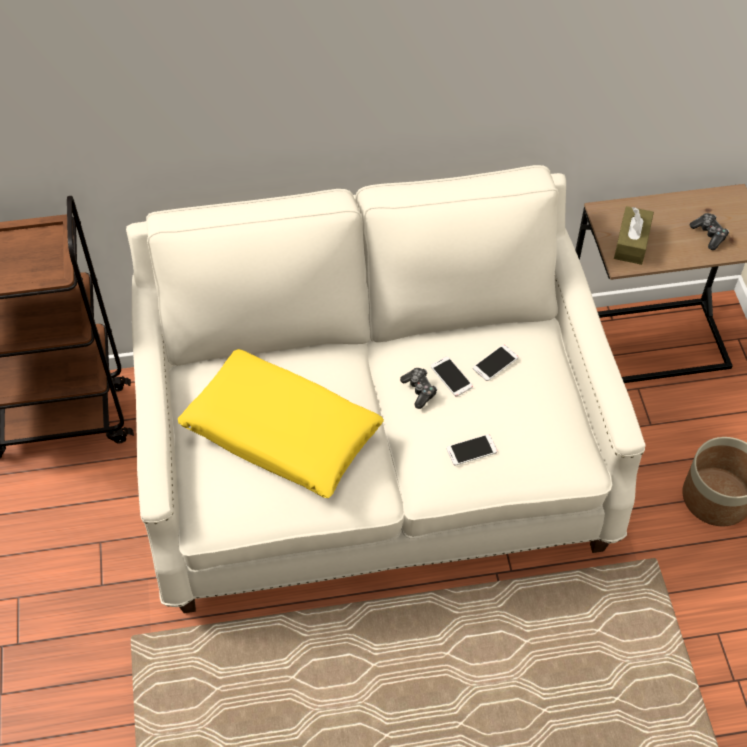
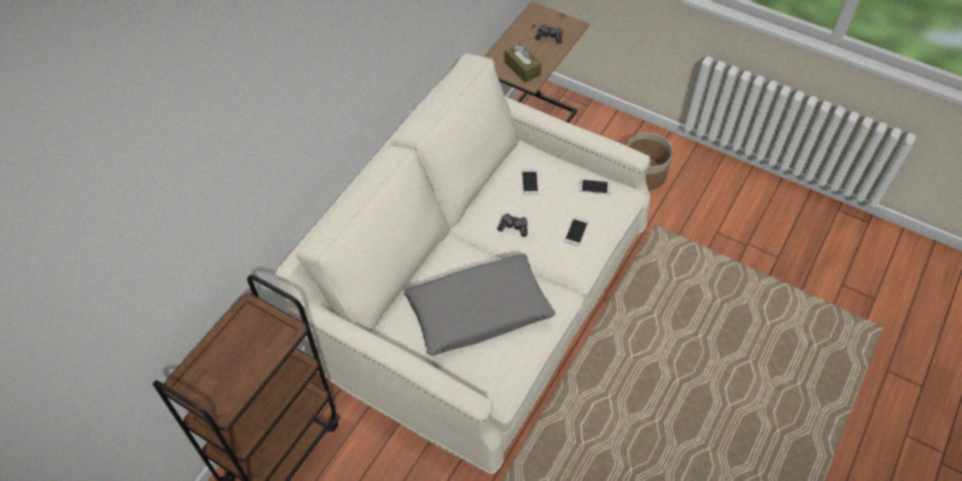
camera: 50 degrees left, 0 degrees up
yellow pillow [178,349,384,498] -> grey pillow [404,254,555,356]
phone [431,356,473,396] -> phone moved to [579,179,611,194]

